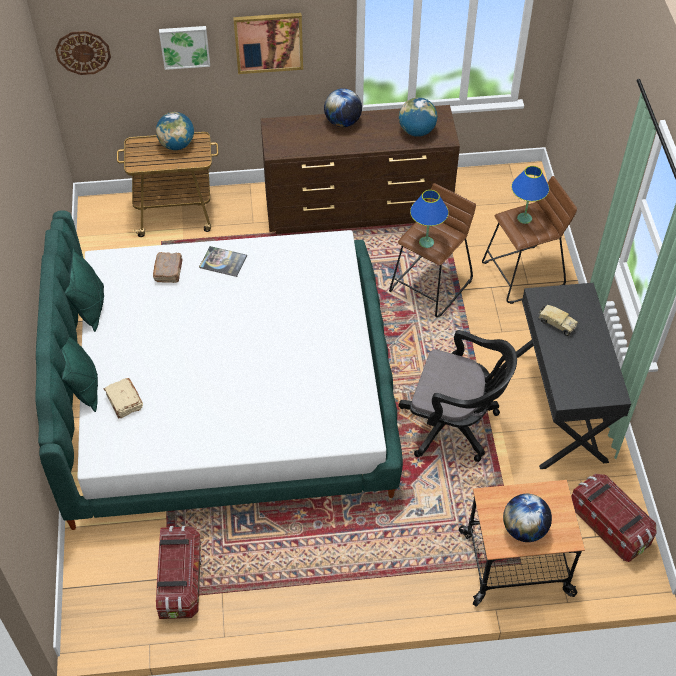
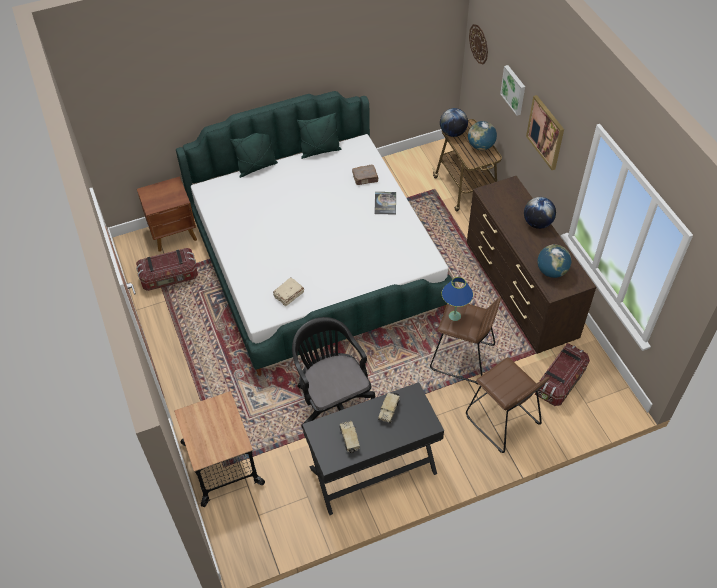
camera: 75 degrees right, 0 degrees up
beige book [103,378,143,418] -> beige book moved to [273,277,304,306]
black office chair [398,330,517,462] -> black office chair turned 150 degrees clockwise [292,317,376,428]
globe [503,494,552,542] -> globe moved to [440,108,468,137]
blue table lamp [511,166,549,224] -> none
storage box [571,474,656,562] -> storage box moved to [535,343,590,406]
none -> brown nightstand [137,176,197,252]
none -> toy truck [340,421,360,453]

